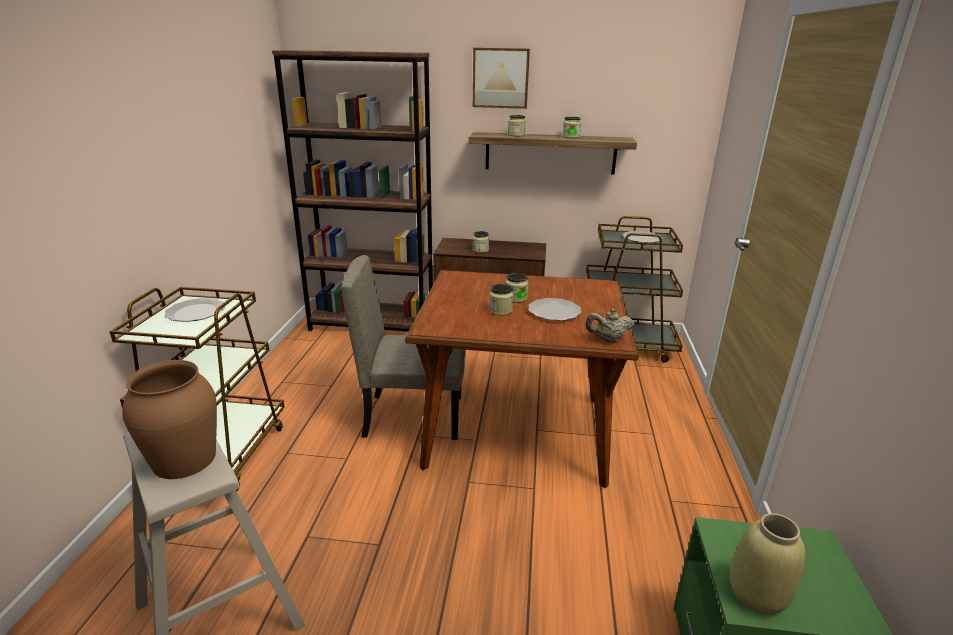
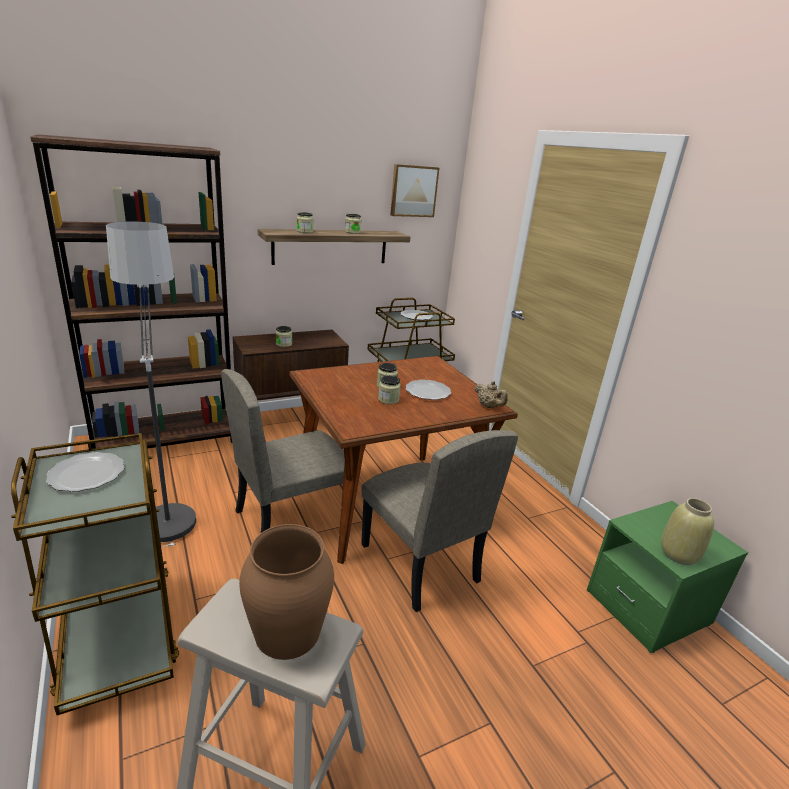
camera: 35 degrees left, 0 degrees up
picture [473,48,530,109] -> picture moved to [390,164,439,217]
beige teapot [585,309,634,342] -> beige teapot turned 90 degrees counterclockwise [475,381,508,408]
none -> floor lamp [106,222,196,547]
none -> beige chair [361,430,518,612]

